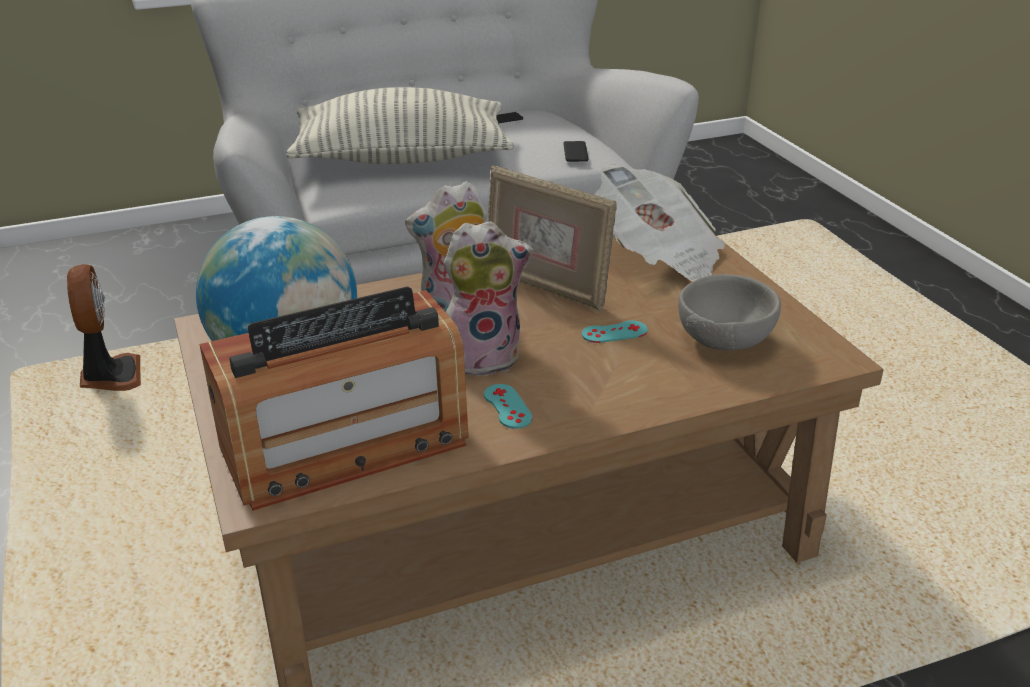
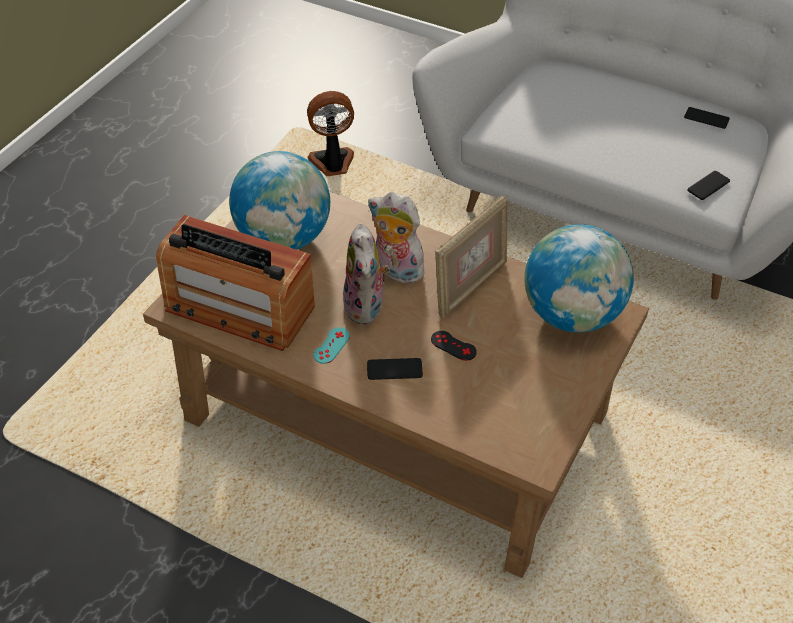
camera: 50 degrees right, 15 degrees up
fan [67,264,141,391] -> fan turned 135 degrees counterclockwise [307,91,354,176]
pillow [286,87,514,164] -> none
plush toy [443,221,533,376] -> plush toy turned 45 degrees clockwise [343,224,390,324]
picture frame [488,165,617,311] -> picture frame turned 135 degrees counterclockwise [435,195,507,319]
turquoise game controller [582,321,648,343] -> black game controller [431,331,477,361]
newspaper [595,164,725,281] -> globe [524,224,634,333]
grey bowl [678,274,781,350] -> none
none -> phone [367,358,423,380]

